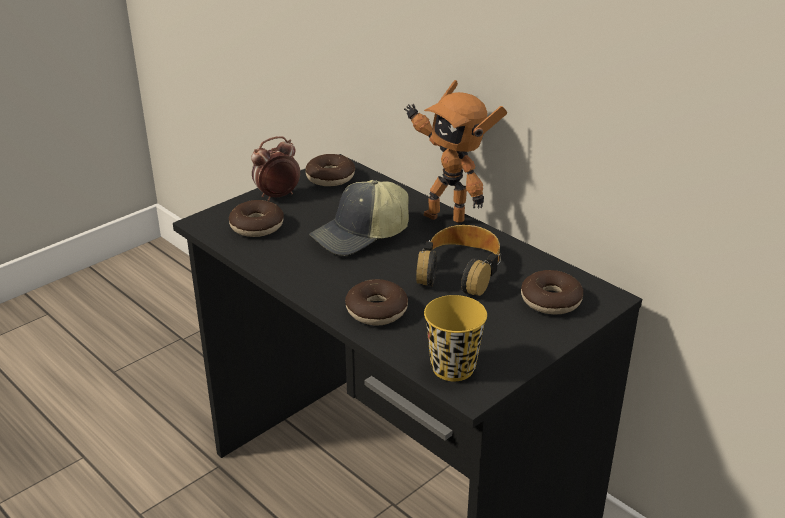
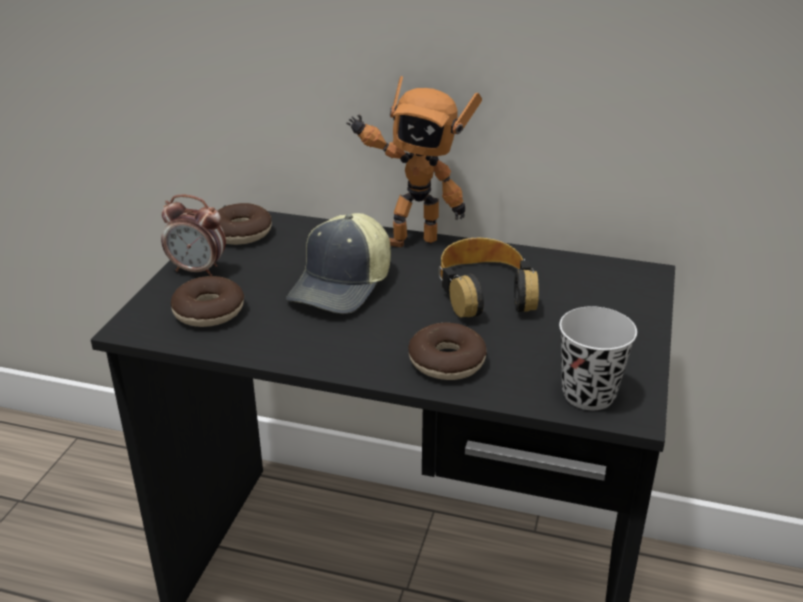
camera: 30 degrees left, 0 degrees up
alarm clock [251,136,300,201] -> alarm clock turned 105 degrees counterclockwise [161,194,226,276]
yellow cup [424,295,487,381] -> black cup [559,306,637,410]
donut [521,270,583,315] -> none

